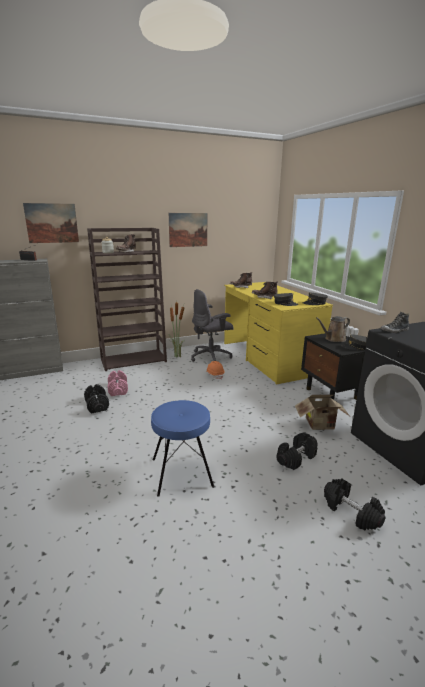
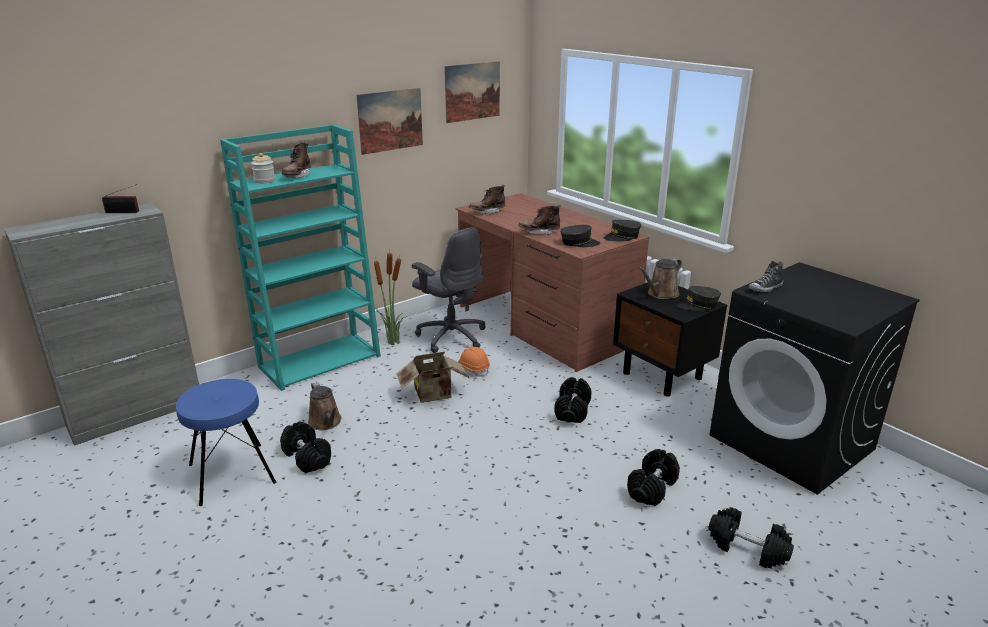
camera: 15 degrees left, 5 degrees up
picture [23,203,79,243] -> picture moved to [444,61,500,123]
brown bookcase [87,228,167,371] -> turquoise bookcase [220,124,381,391]
pink dumbbell [108,370,128,396] -> brown watering can [308,382,341,430]
blue stool [151,400,214,497] -> blue stool moved to [176,379,276,506]
grey office chair [191,289,234,362] -> grey office chair turned 90 degrees counterclockwise [412,227,485,353]
yellow desk [224,282,333,385] -> brown desk [456,193,649,372]
cardboard box [295,395,349,430] -> cardboard box moved to [396,351,469,403]
none -> black dumbbell [554,377,592,423]

